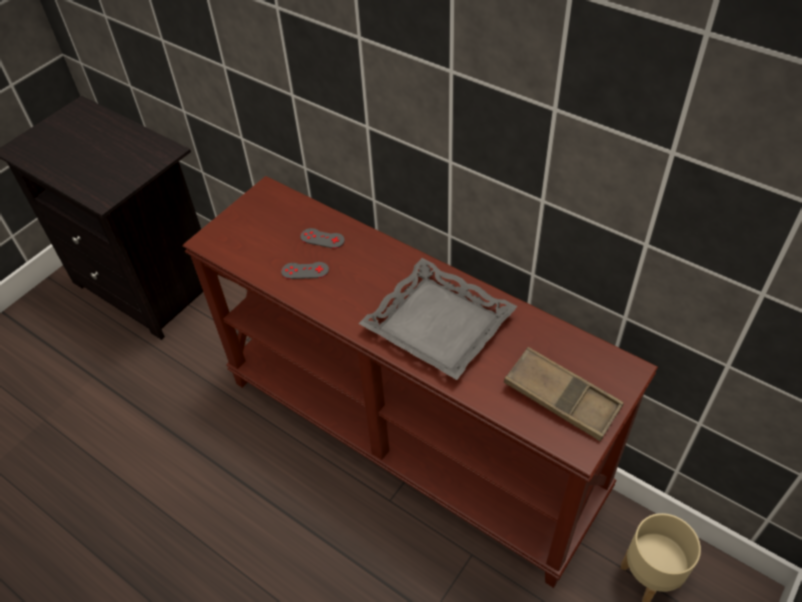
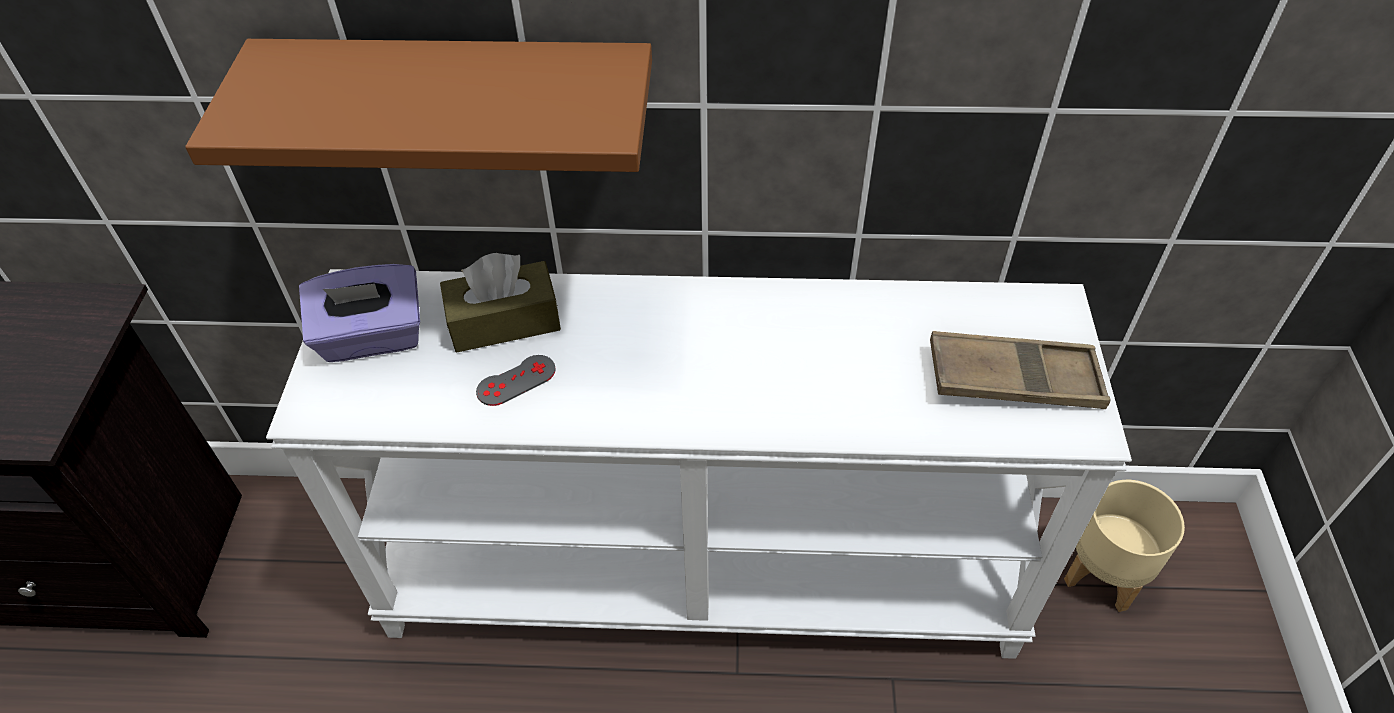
camera: 35 degrees left, 0 degrees up
brown console table [182,176,658,588] -> white console table [266,269,1132,659]
grey game controller [300,228,345,248] -> brown tissue box [440,253,561,352]
grey tray [358,258,518,380] -> none
none -> brown shelf [185,39,652,172]
none -> purple tissue box [299,264,420,362]

